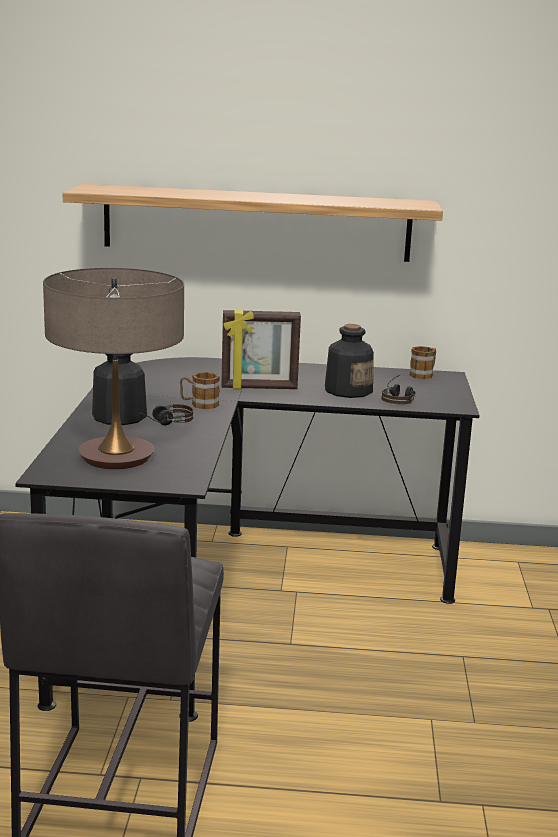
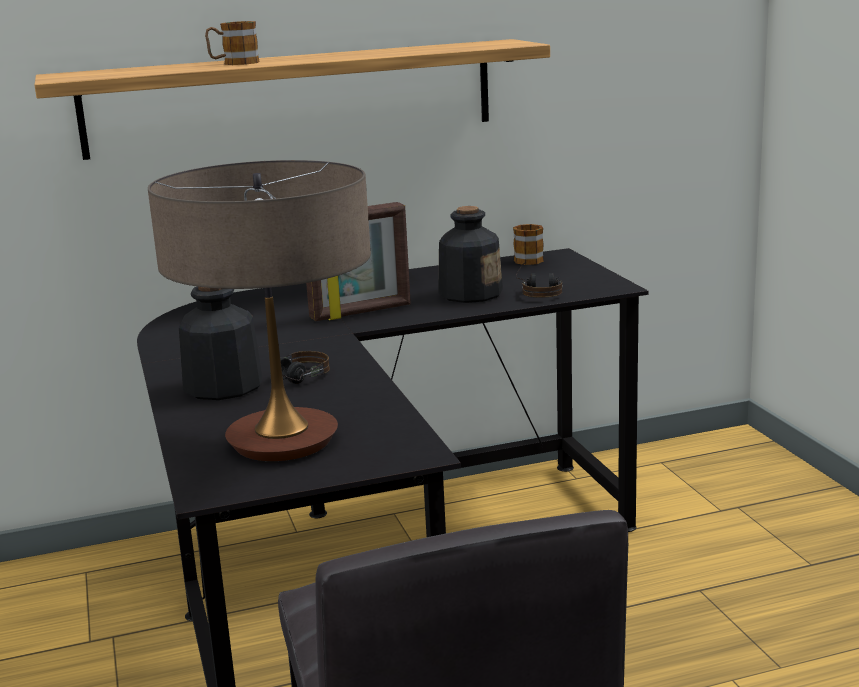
camera: 20 degrees left, 0 degrees up
mug [180,372,220,409] -> mug moved to [205,21,260,65]

